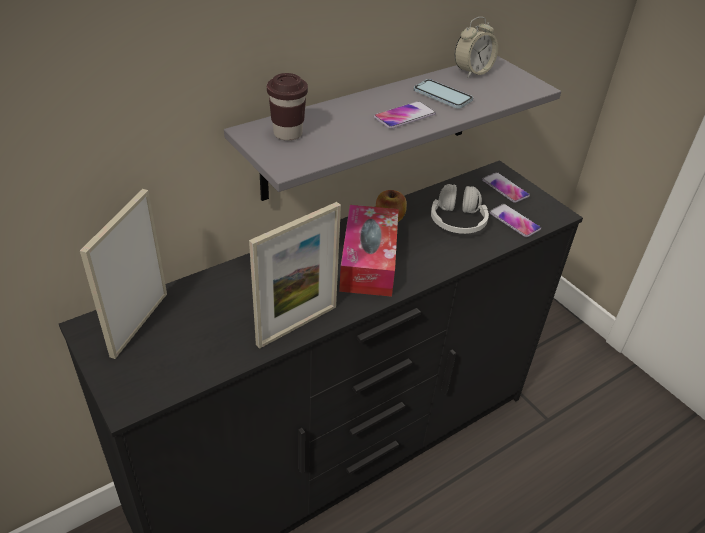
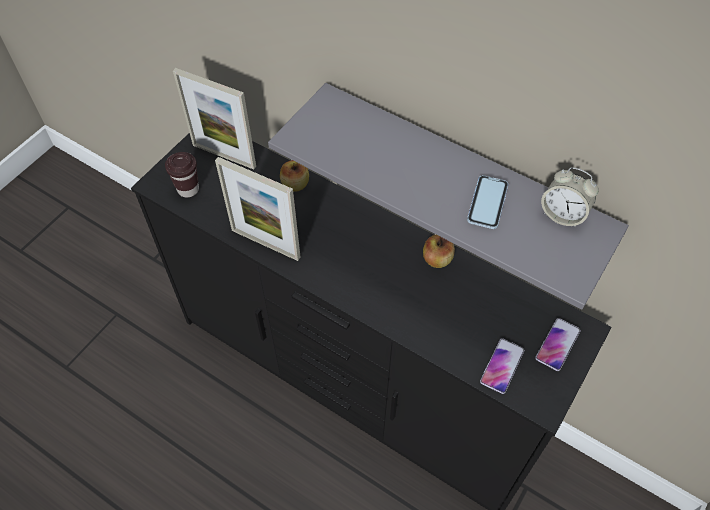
camera: 70 degrees right, 15 degrees up
picture frame [80,189,167,359] -> picture frame turned 150 degrees counterclockwise [173,68,256,169]
brown cup [267,73,308,141] -> brown cup moved to [165,152,199,198]
tissue box [339,205,399,297] -> none
phone [374,101,436,129] -> none
white headphones [431,184,489,234] -> none
none -> apple [280,160,309,192]

